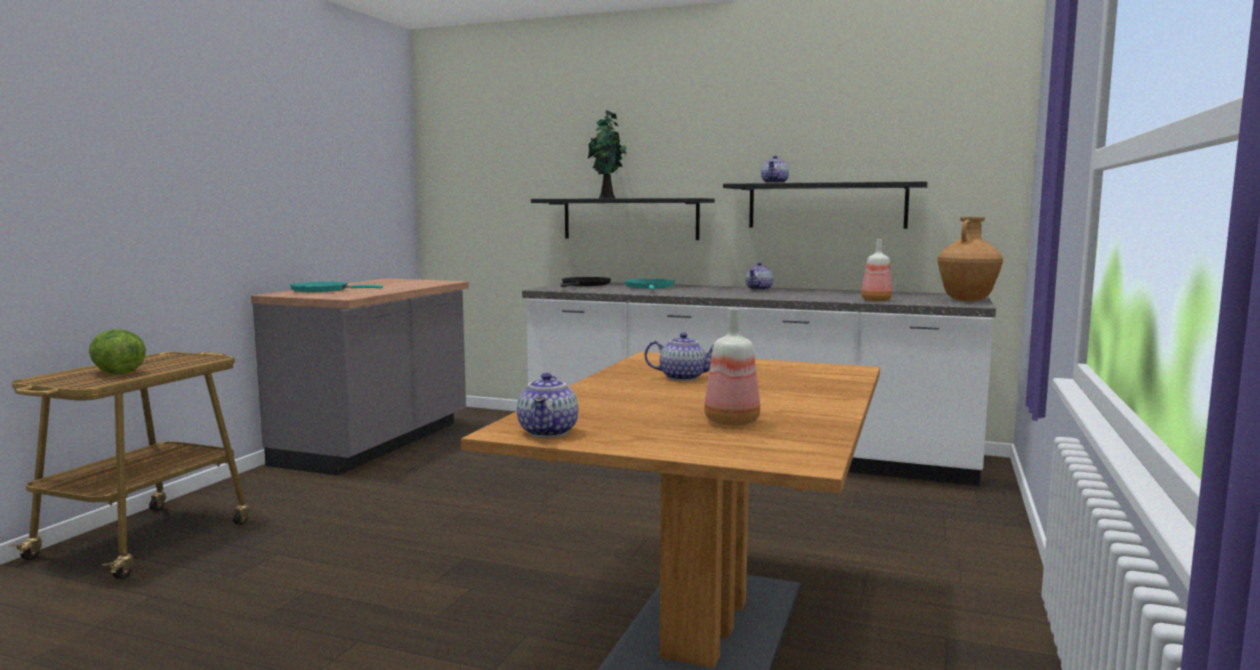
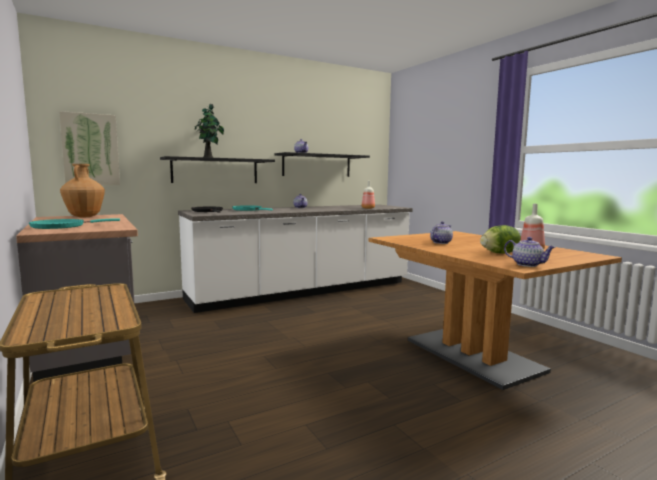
camera: 50 degrees left, 0 degrees up
lettuce [89,329,146,374] -> lettuce moved to [480,225,521,254]
brown vase [937,217,1003,301] -> brown vase moved to [60,164,105,217]
none -> picture [59,111,120,185]

